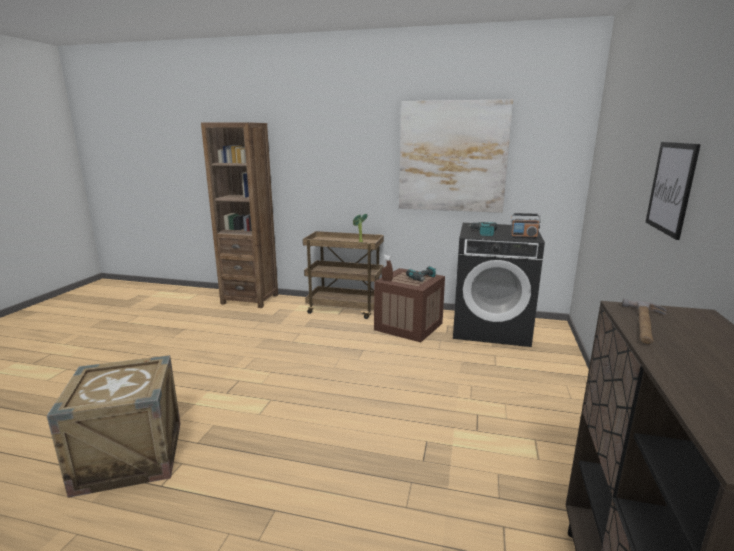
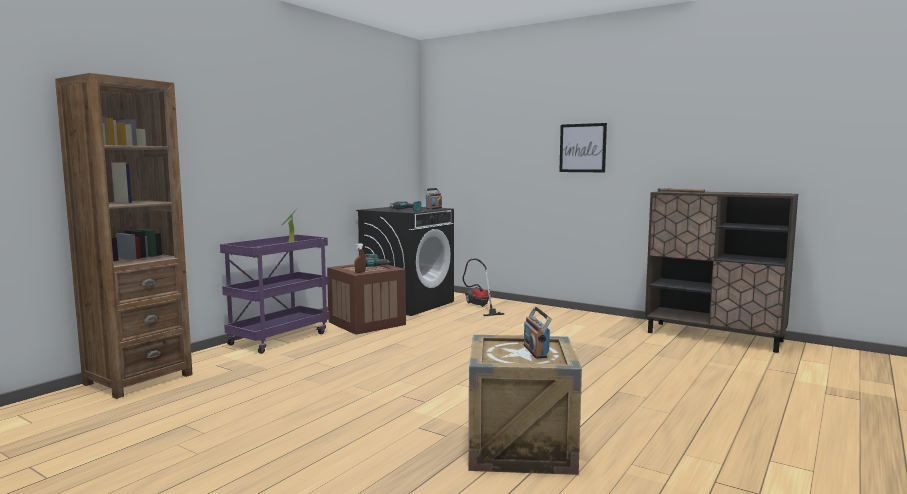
camera: 70 degrees left, 10 degrees down
brown cart [303,231,384,319] -> purple cart [220,235,330,354]
picture [399,99,513,213] -> none
none -> vacuum cleaner [463,258,505,316]
none -> radio [524,306,552,359]

